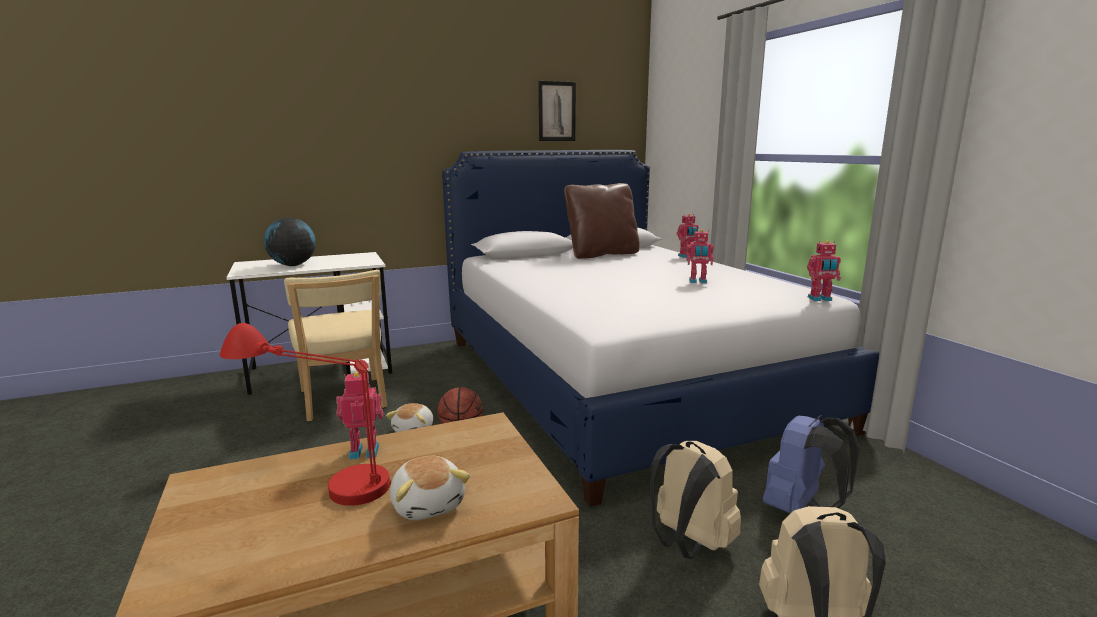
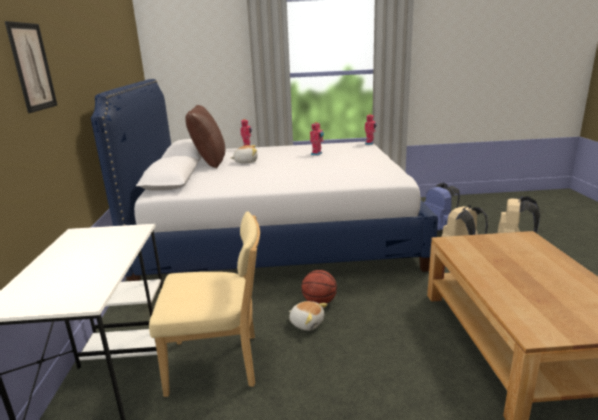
camera: 70 degrees left, 5 degrees up
red table lamp [220,323,391,506] -> none
globe [264,217,316,266] -> none
toy robot [336,372,384,459] -> none
plush toy [390,456,470,520] -> plush toy moved to [231,145,258,163]
picture [538,81,576,141] -> picture moved to [5,21,57,113]

